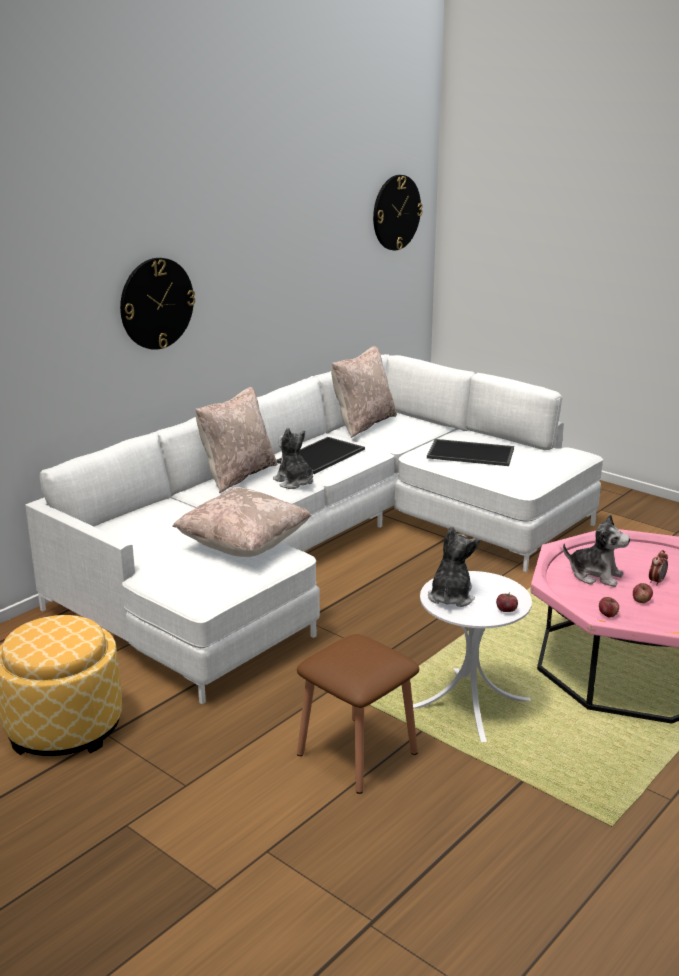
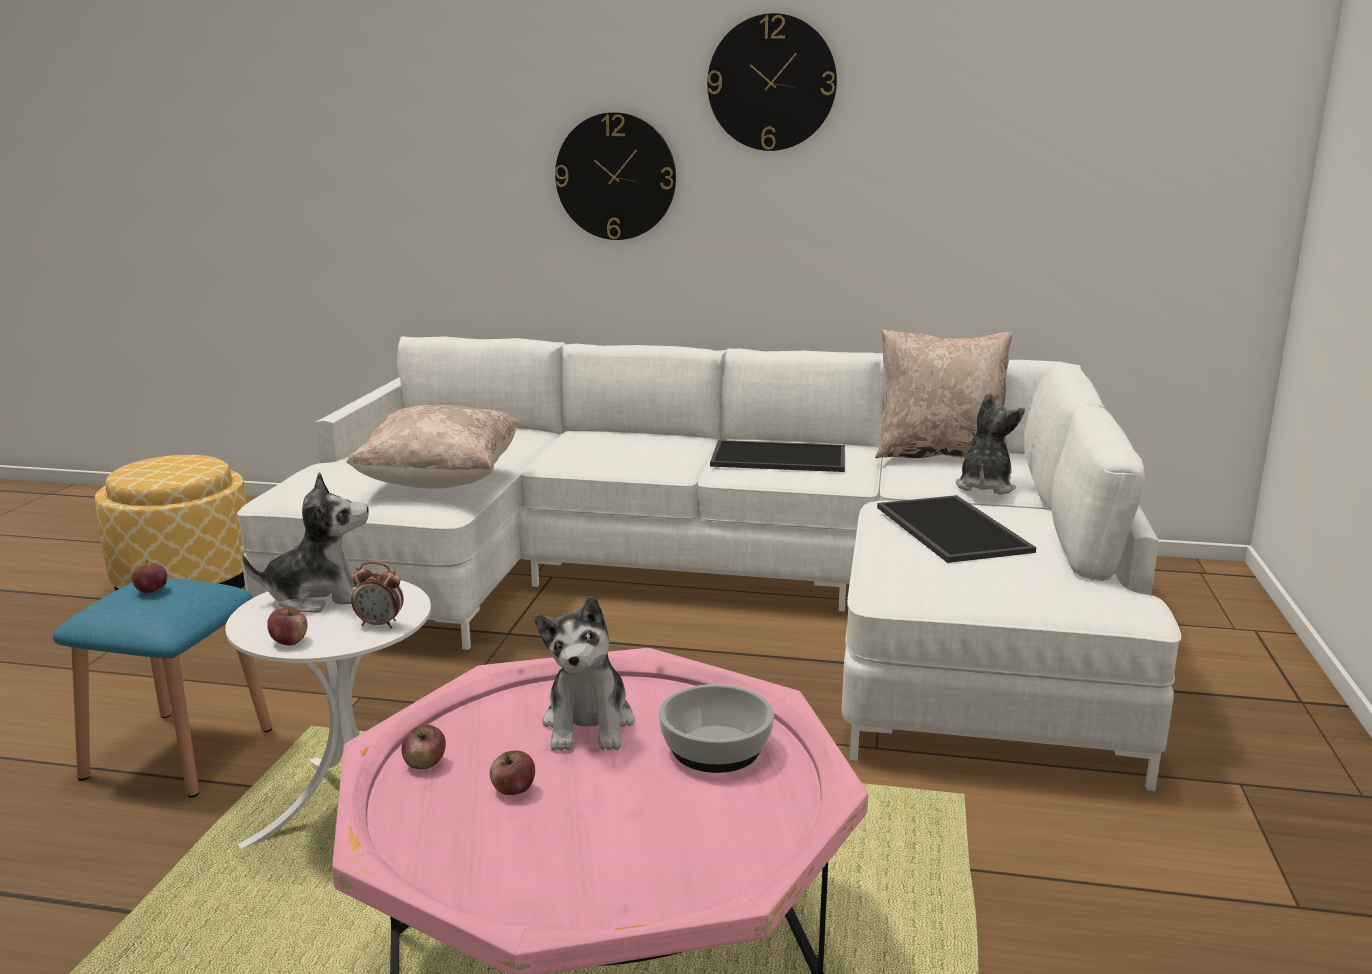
camera: 60 degrees right, 5 degrees down
beige pillow [195,387,277,493] -> none
plush toy [273,428,313,489] -> plush toy moved to [955,393,1025,494]
brown stool [297,634,419,794] -> blue stool [53,578,272,798]
wall clock [373,175,423,250] -> wall clock moved to [707,13,837,151]
alarm clock [649,550,668,586] -> alarm clock moved to [351,562,404,628]
none -> apple [132,560,167,593]
none -> bowl [658,684,774,773]

